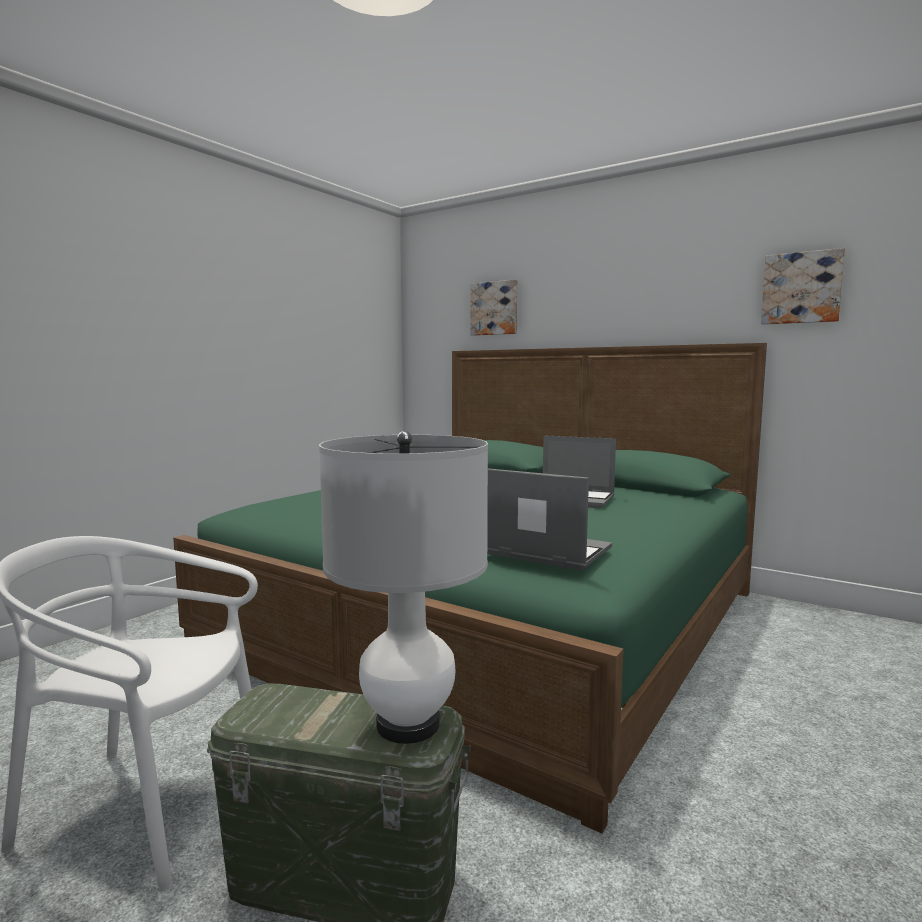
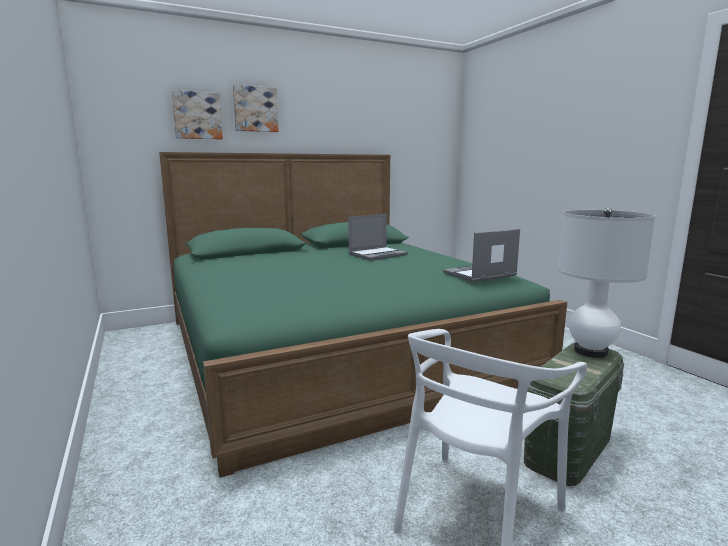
camera: 60 degrees left, 5 degrees up
picture [761,248,845,325] -> picture moved to [233,85,278,132]

